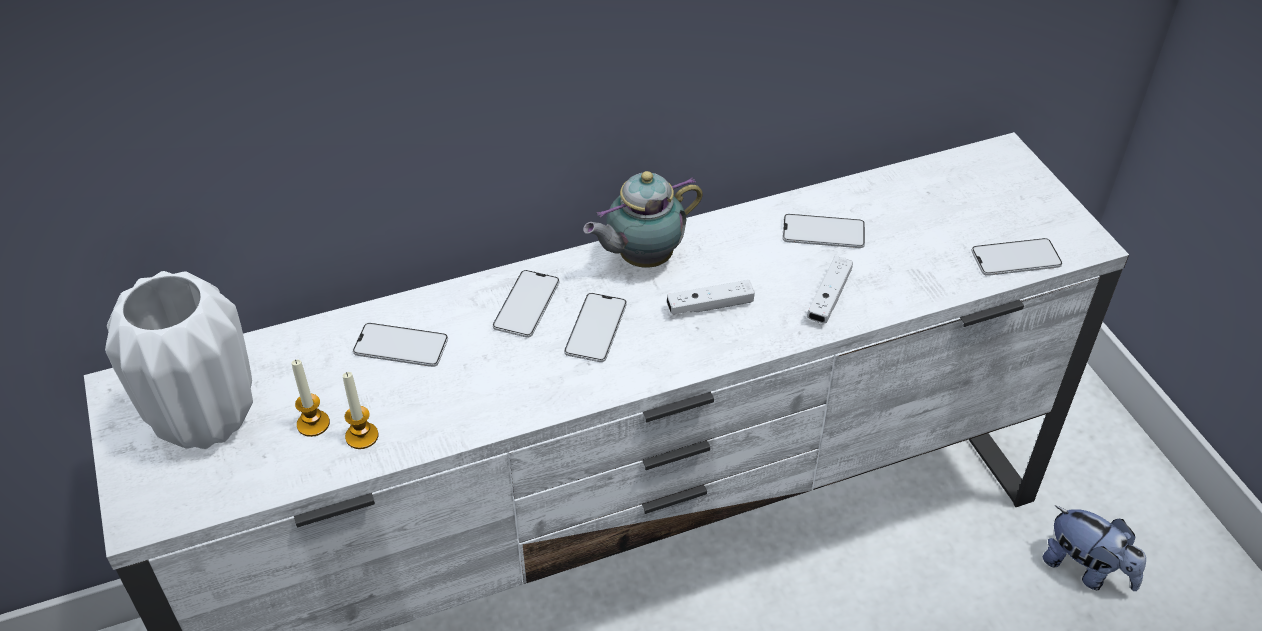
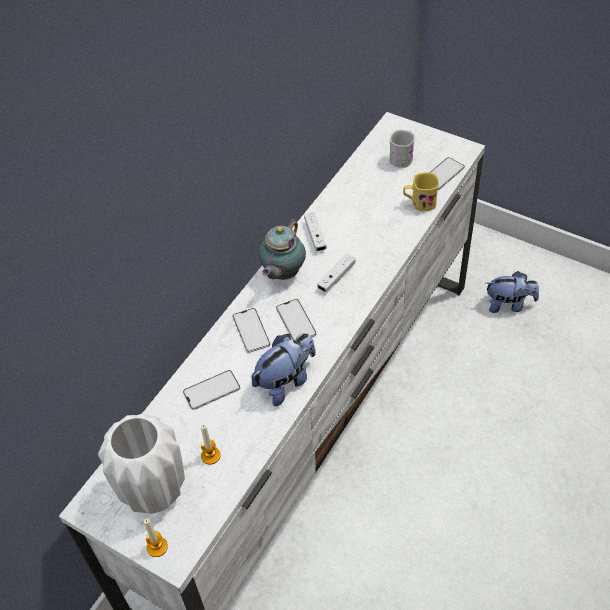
camera: 35 degrees left, 5 degrees up
candle [343,372,379,449] -> candle moved to [144,518,168,557]
phone [782,214,865,248] -> none
white game controller [807,256,853,323] -> white game controller moved to [304,213,327,251]
none -> plush toy [251,333,316,406]
none -> white mug [389,130,415,168]
none -> yellow mug [403,172,439,211]

